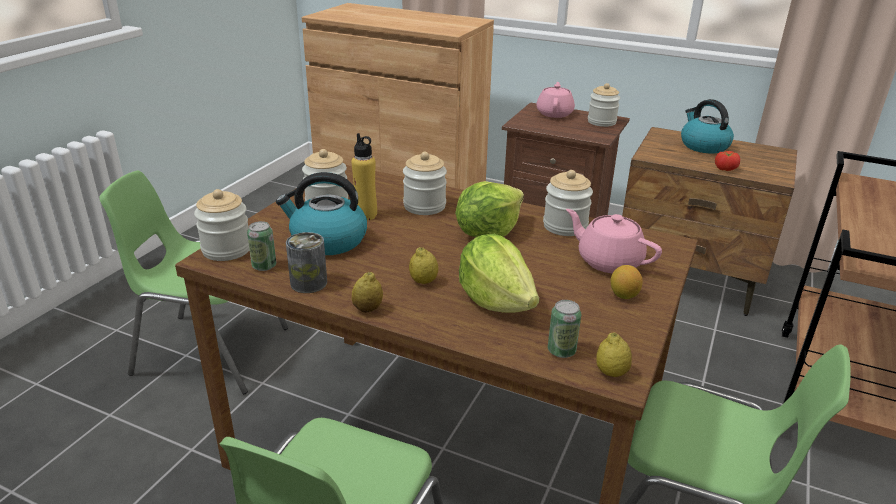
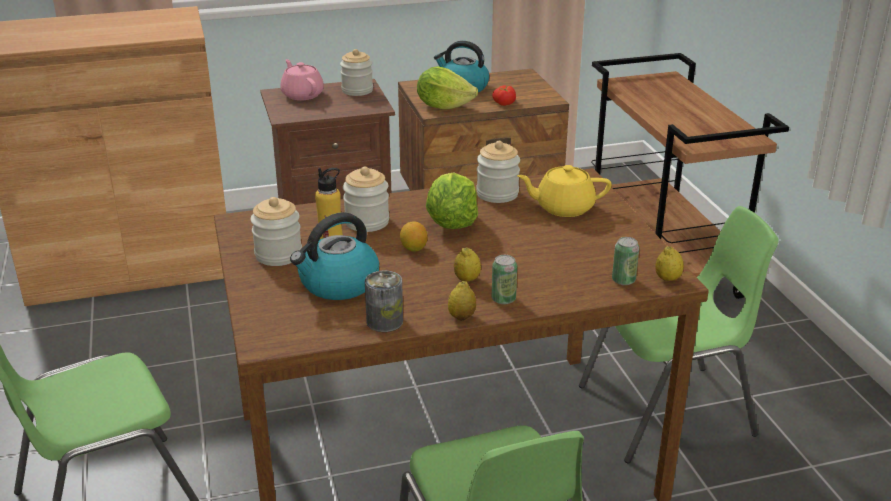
camera: 40 degrees left, 0 degrees up
jar [194,189,249,261] -> none
can [247,221,276,271] -> can moved to [492,255,517,305]
lettuce [459,234,539,313] -> lettuce moved to [417,66,478,110]
pink teapot [566,209,662,273] -> yellow teapot [517,165,612,217]
lemon [611,265,643,299] -> lemon moved to [400,221,427,252]

